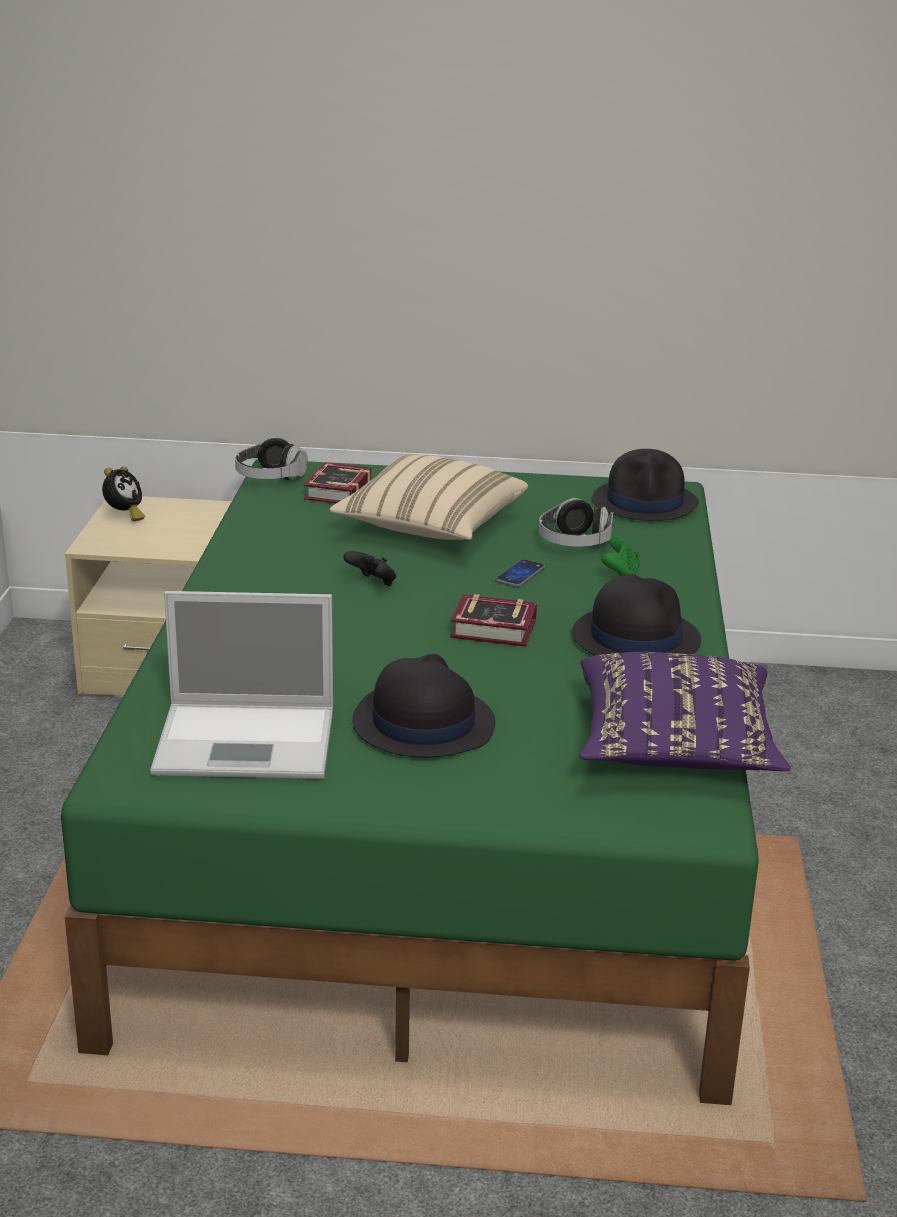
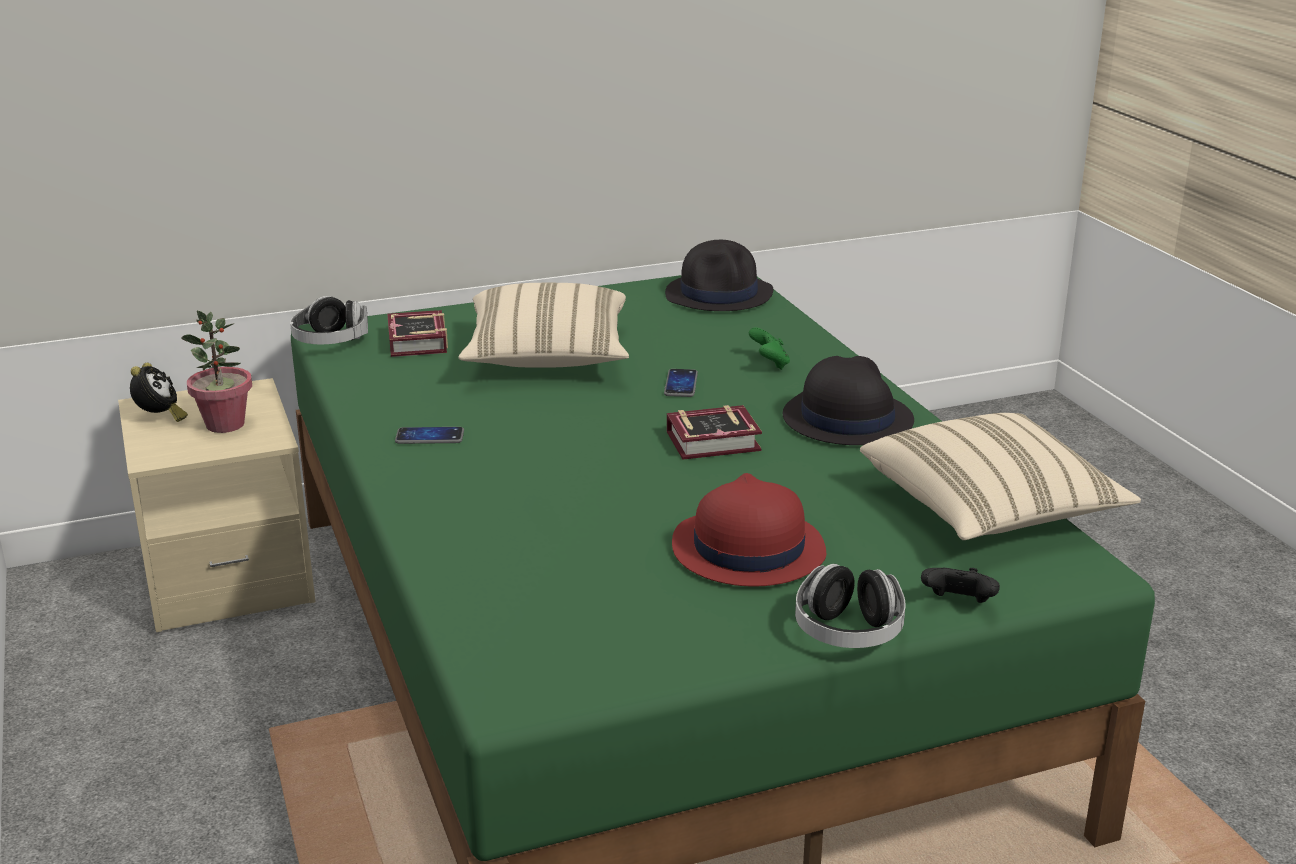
camera: 25 degrees left, 0 degrees up
laptop [150,591,333,779] -> none
black game controller [343,551,396,586] -> black game controller moved to [921,568,1000,603]
black hat [352,654,495,757] -> red hat [672,473,826,586]
headphones [539,498,613,547] -> headphones moved to [795,564,906,648]
purple pillow [579,652,791,771] -> beige pillow [860,413,1141,540]
none -> potted plant [181,311,252,433]
none -> phone [395,427,464,444]

